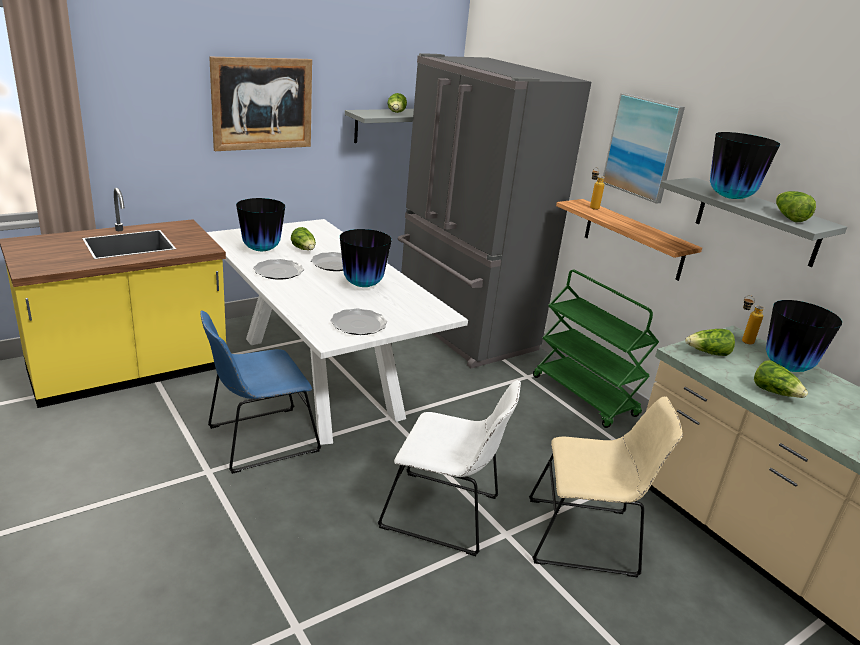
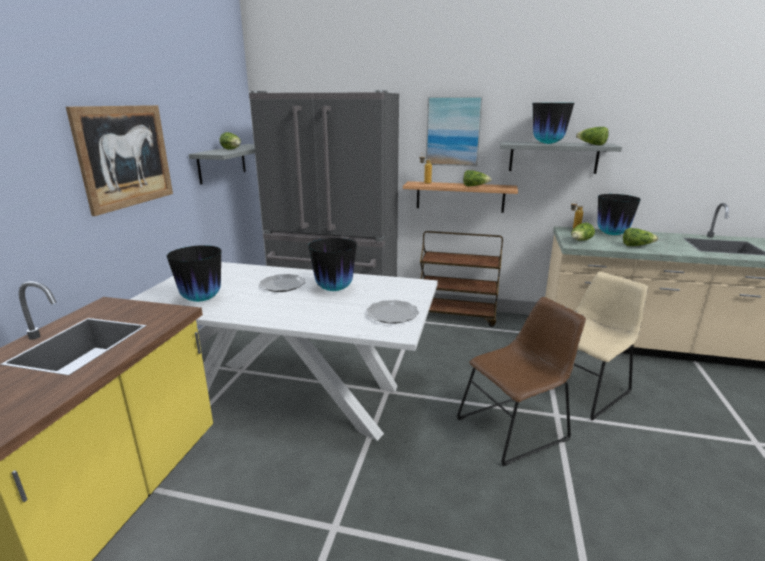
camera: 40 degrees left, 5 degrees down
blue chair [200,311,321,474] -> none
plate [253,259,304,280] -> none
lettuce [291,227,316,250] -> lettuce moved to [463,170,492,186]
white chair [378,380,521,556] -> brown chair [456,297,586,466]
green cart [533,270,659,428] -> brown cart [420,231,503,327]

